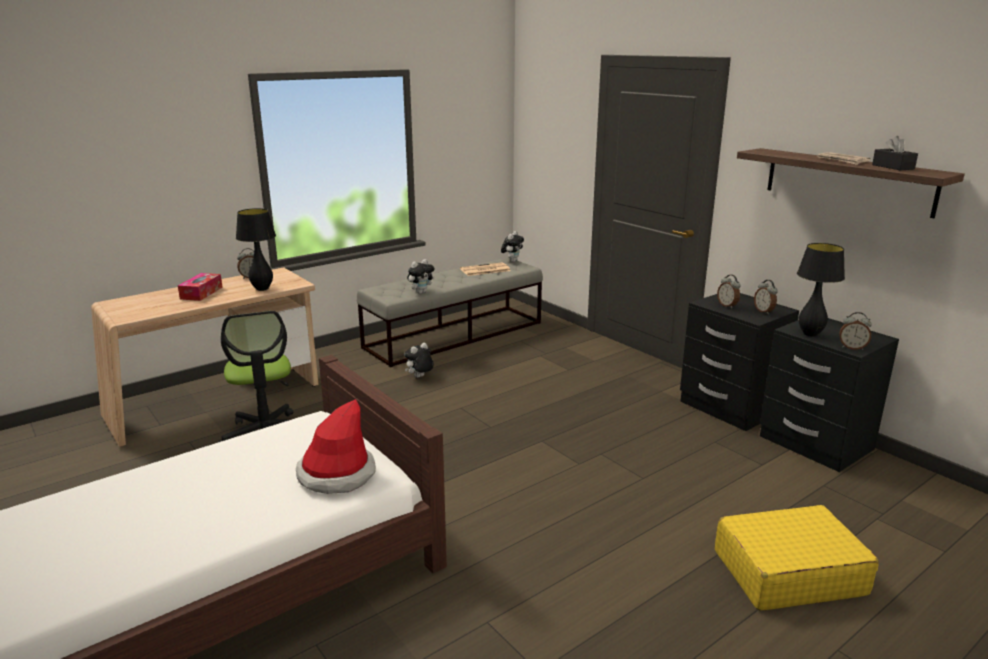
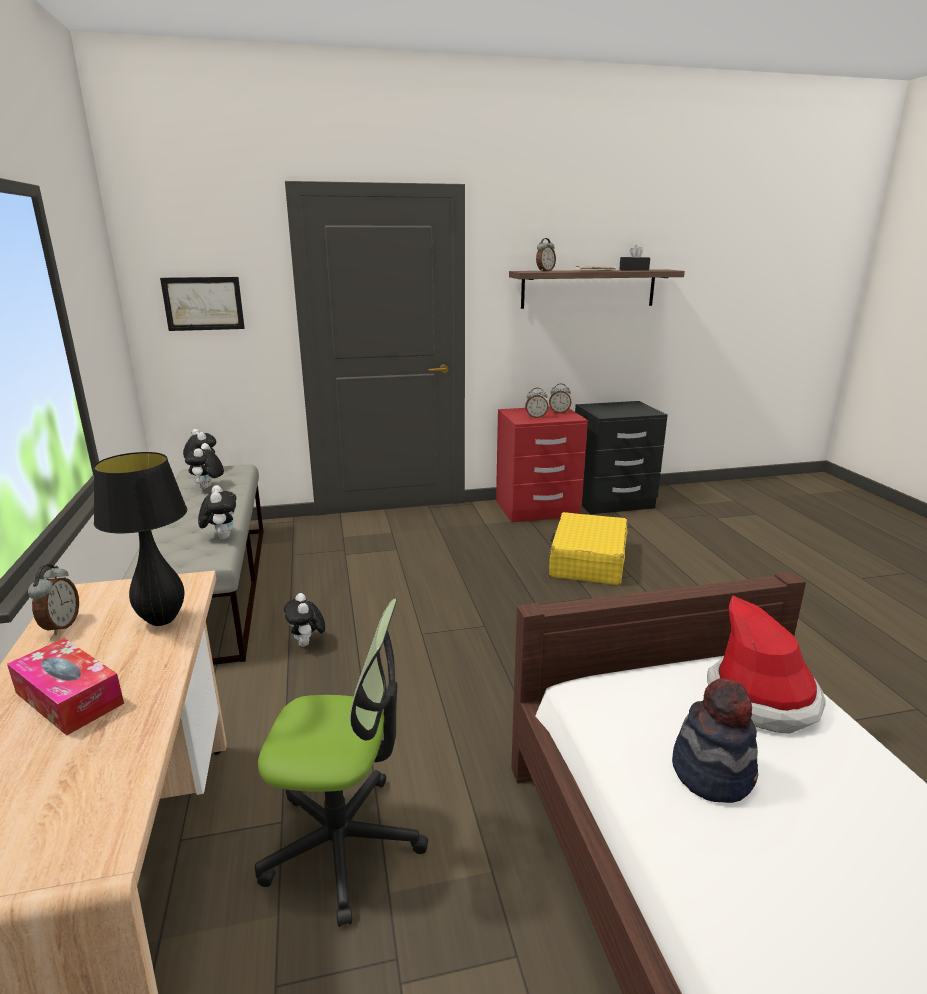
camera: 65 degrees left, 0 degrees up
newspaper [460,262,511,276] -> plush toy [185,443,224,489]
black nightstand [680,293,799,431] -> red nightstand [496,406,588,522]
yellow suitcase [715,505,879,611] -> yellow suitcase moved to [549,512,628,585]
black table lamp [797,243,845,337] -> none
alarm clock [839,312,872,350] -> alarm clock moved to [536,238,556,272]
none -> picture [160,277,245,331]
none -> hat [672,678,758,803]

